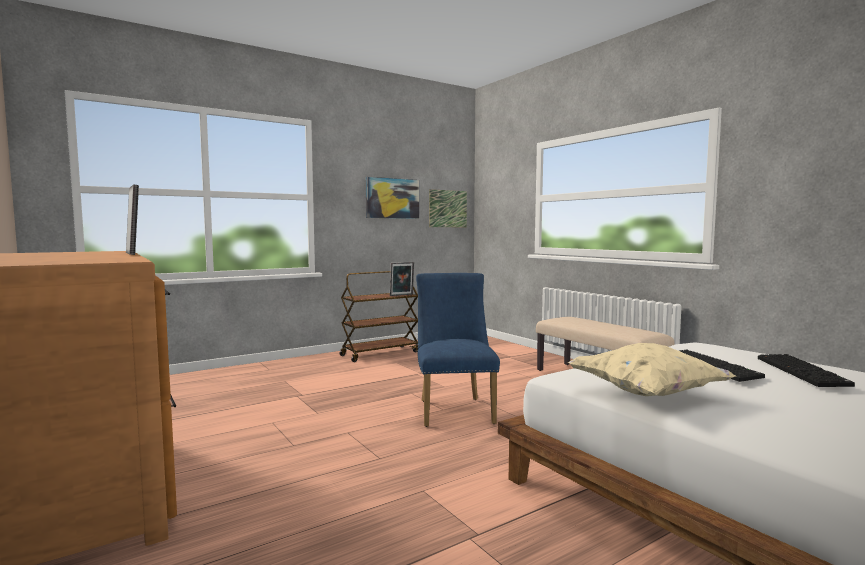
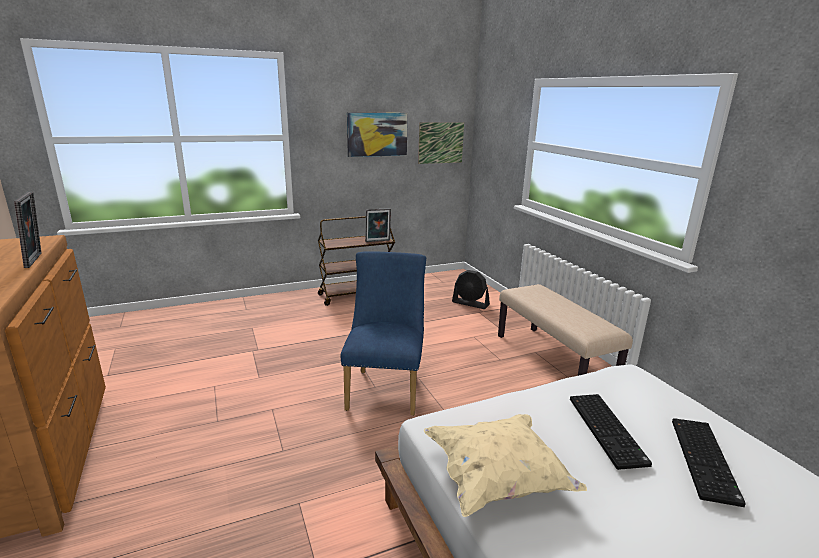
camera: 10 degrees right, 15 degrees up
none -> black fan [452,270,490,309]

